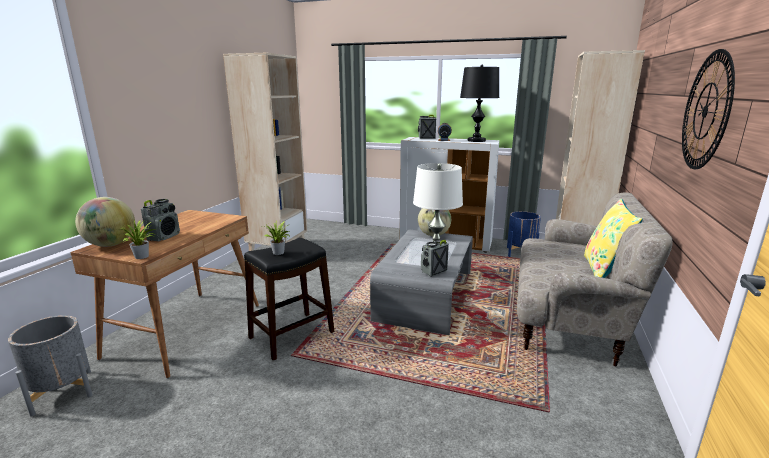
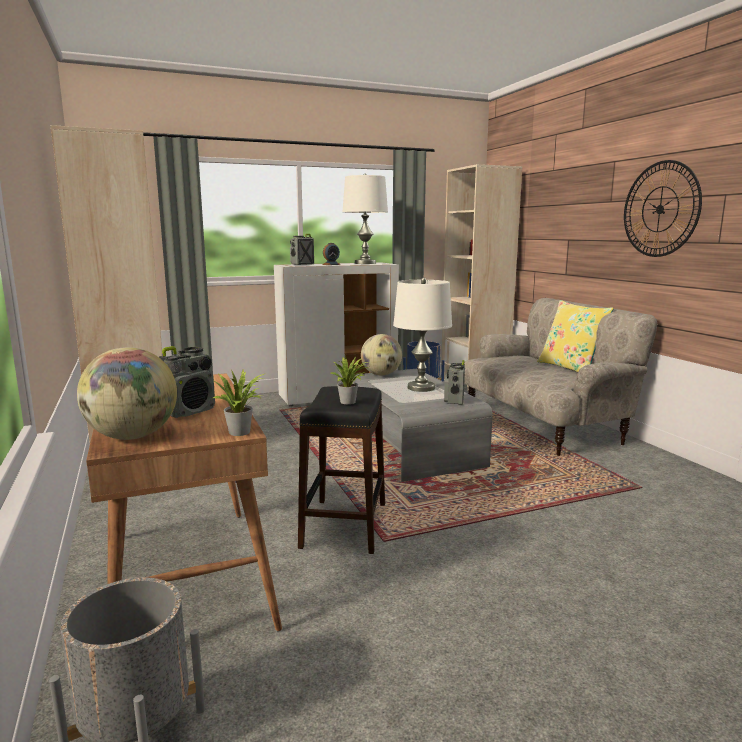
camera: 40 degrees left, 5 degrees down
radio [141,199,180,241] -> radio turned 60 degrees clockwise [159,346,215,418]
black table lamp [460,65,499,142] -> white table lamp [342,174,388,264]

